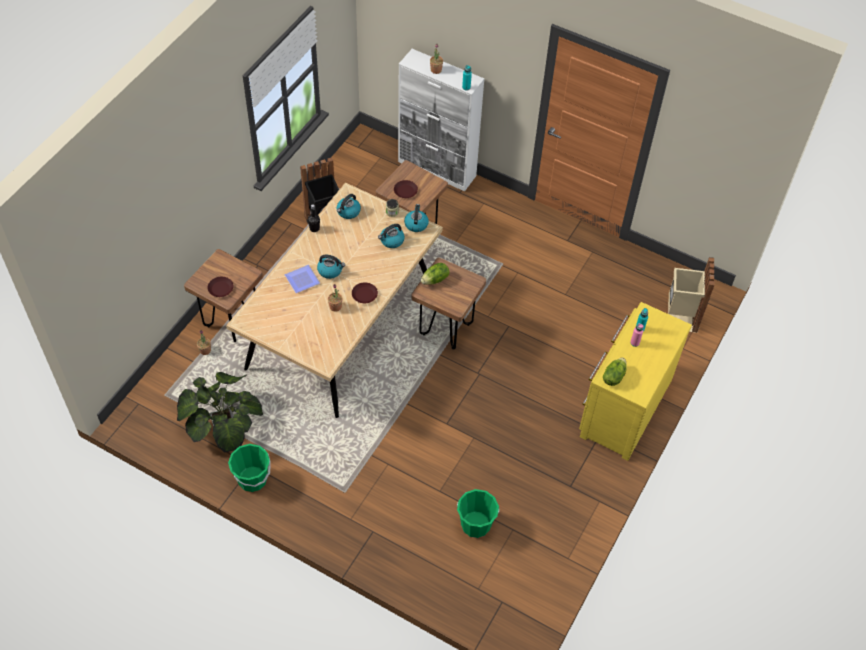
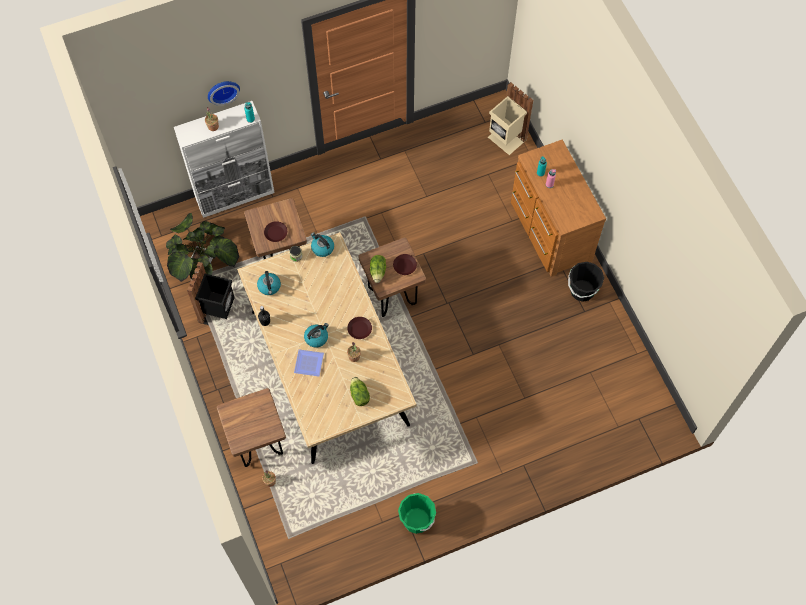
camera: 50 degrees left, 10 degrees up
potted plant [177,372,263,453] -> potted plant moved to [166,213,239,282]
brown plate [208,277,233,297] -> brown plate moved to [393,254,417,275]
kettle [378,224,405,248] -> none
green bucket [457,489,499,538] -> none
yellow dresser [579,302,692,461] -> brown dresser [511,140,606,277]
lettuce [603,358,627,386] -> lettuce moved to [350,377,370,406]
none -> wall clock [208,81,240,106]
none -> black bucket [568,262,604,302]

